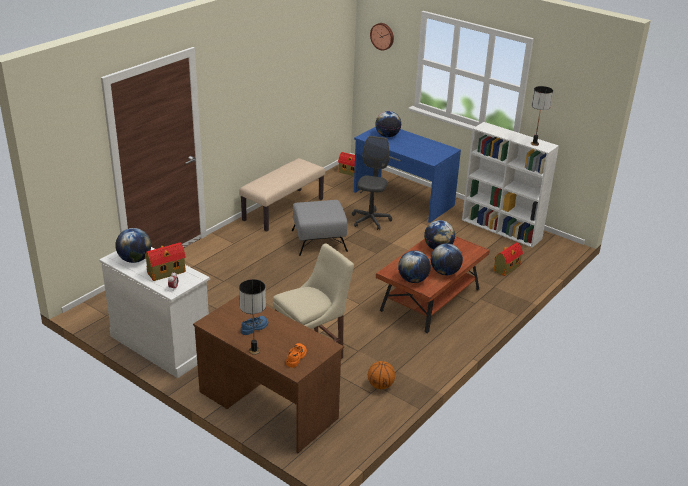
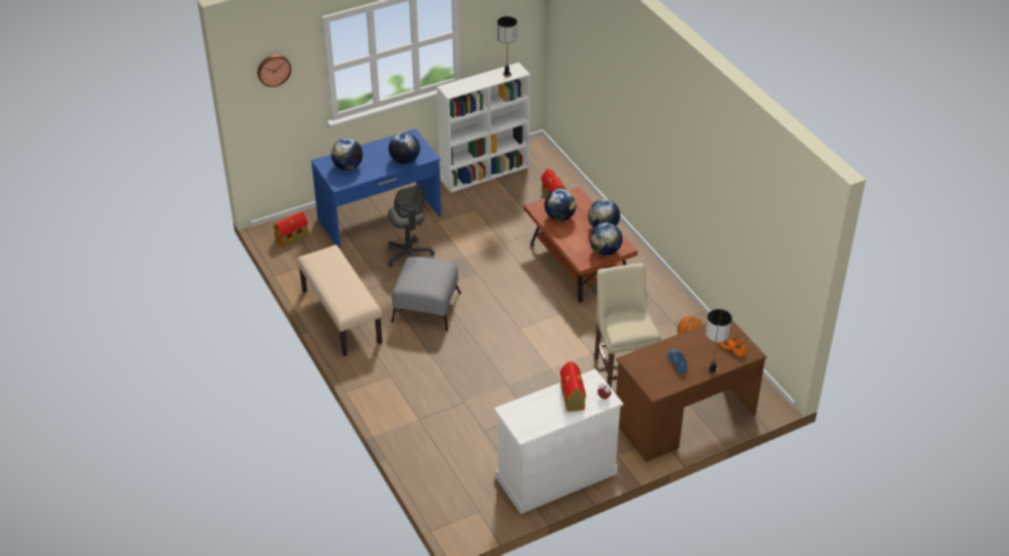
camera: 65 degrees left, 10 degrees up
globe [115,228,151,263] -> globe moved to [389,132,420,164]
grey office chair [352,136,392,230] -> grey office chair turned 150 degrees counterclockwise [388,184,435,267]

